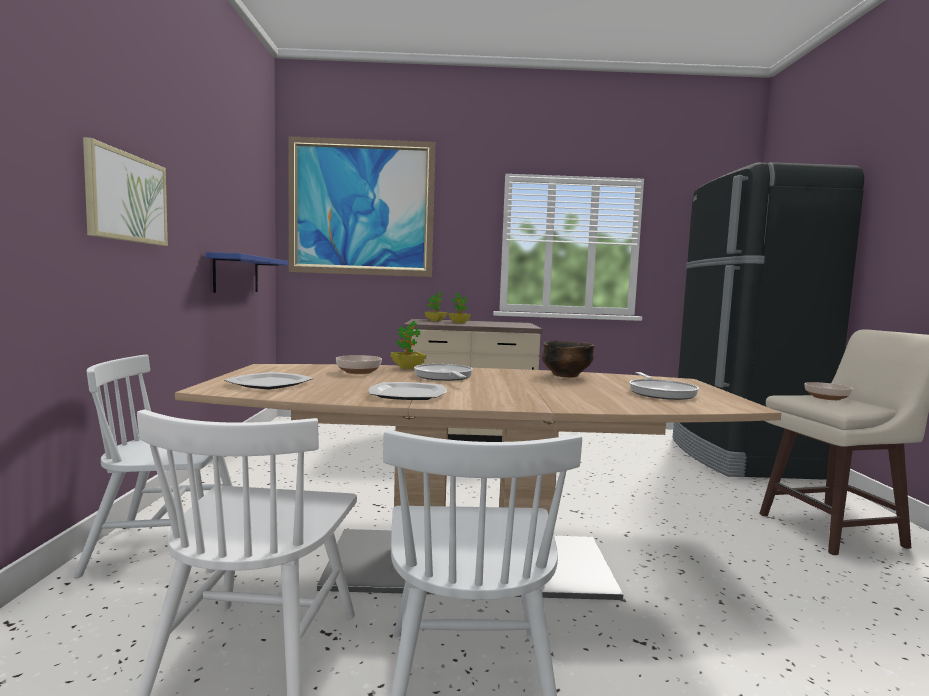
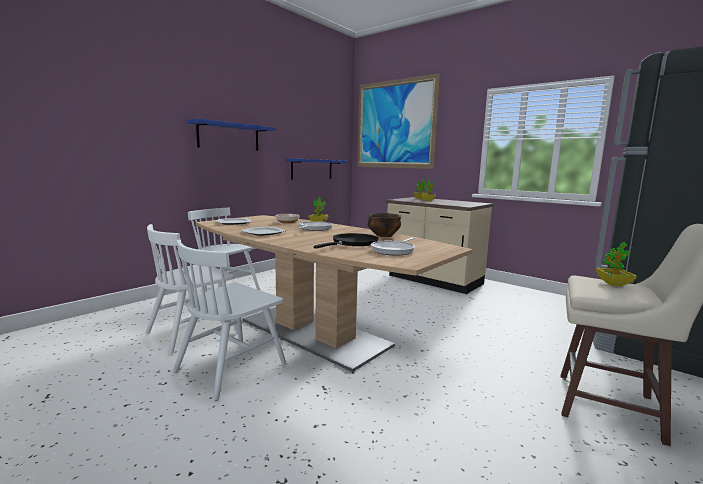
camera: 40 degrees right, 5 degrees up
picture [83,137,168,246] -> blue shelf [187,119,276,151]
bowl [805,382,853,400] -> potted plant [596,242,637,286]
none -> black frying pan [314,233,379,249]

